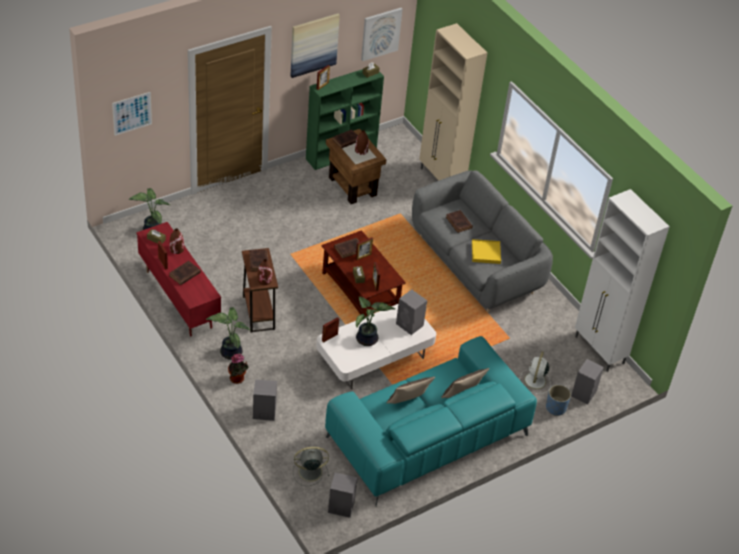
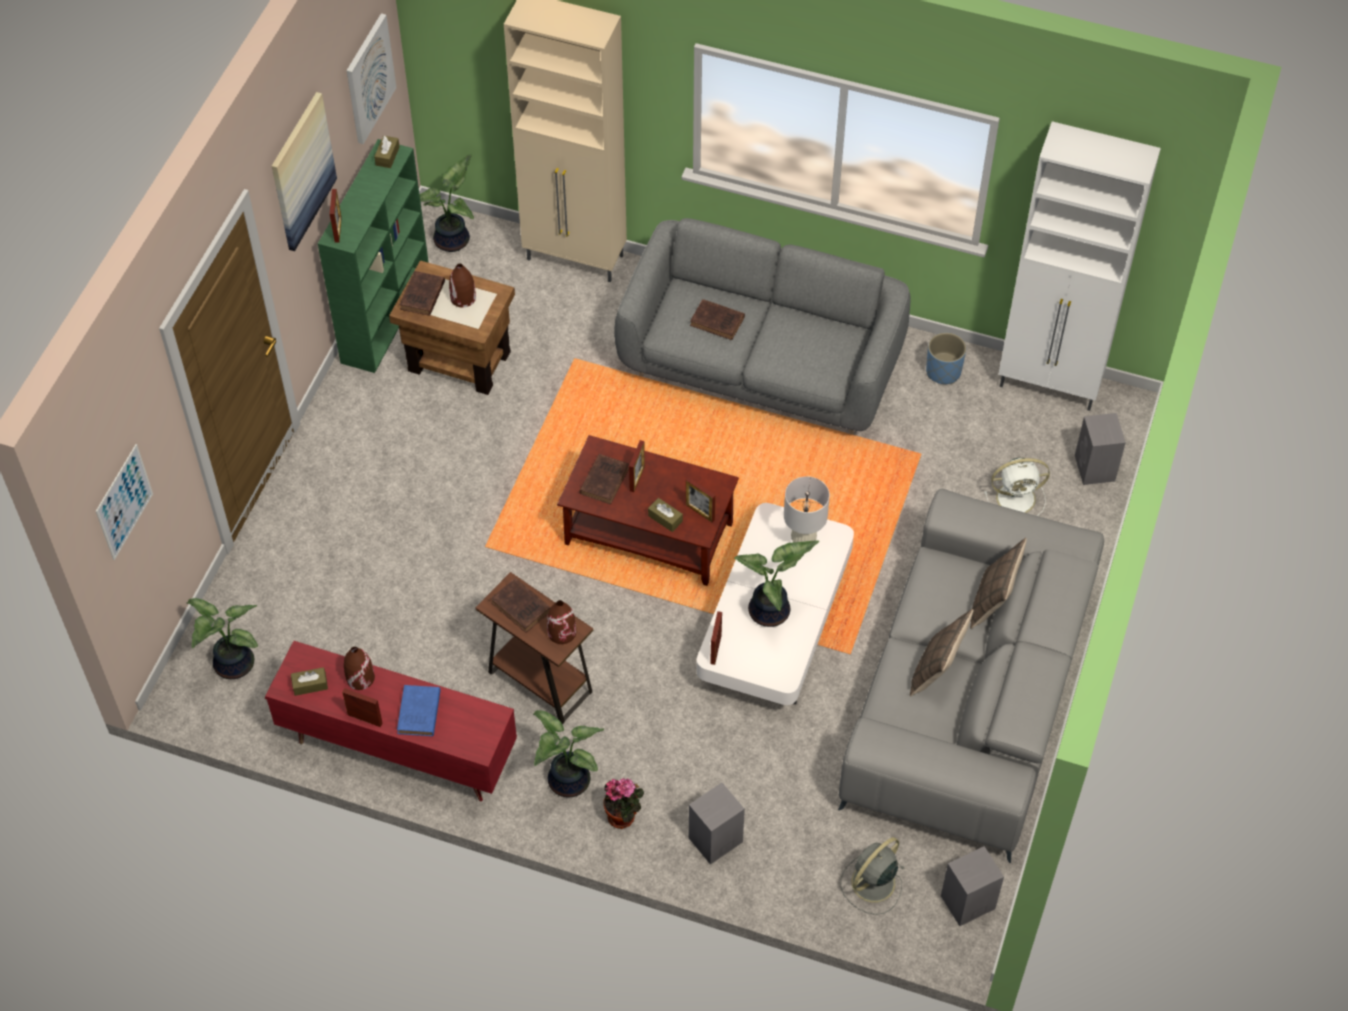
camera: 35 degrees left, 10 degrees up
brown book [169,261,201,285] -> blue book [397,685,441,736]
turquoise sofa [325,336,537,506] -> grey sofa [838,489,1104,863]
grey speaker [396,289,427,335] -> white table lamp [784,476,830,543]
yellow tray [472,239,501,264] -> none
white fan [520,352,551,394] -> white fan turned 75 degrees counterclockwise [984,458,1050,516]
blue planter [546,385,571,416] -> blue planter moved to [926,332,966,384]
none -> potted plant [420,154,474,252]

